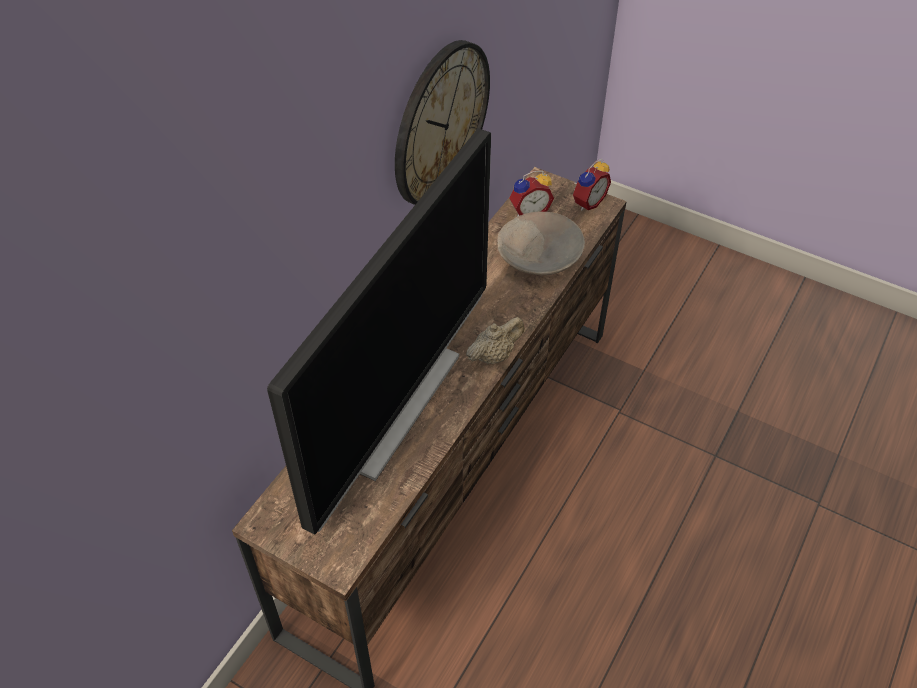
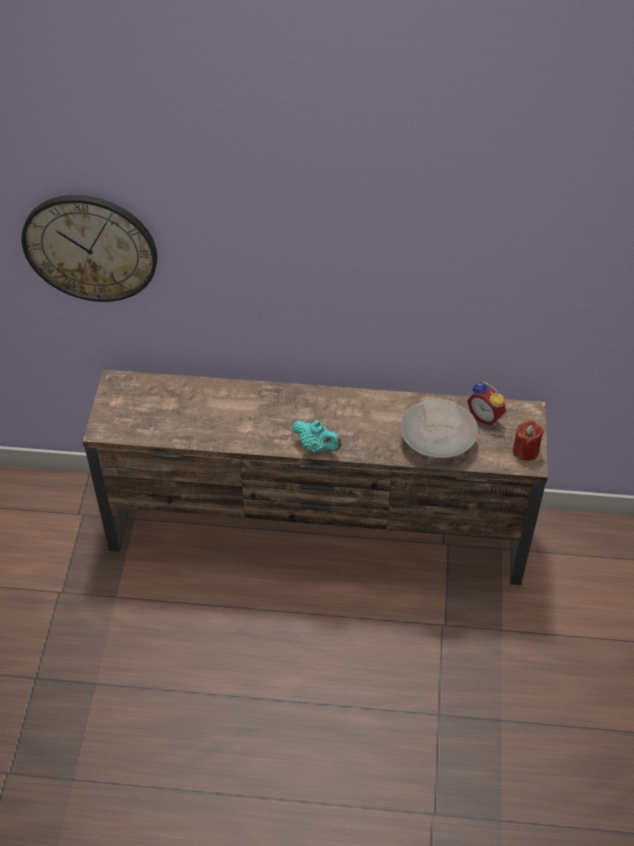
camera: 65 degrees right, 0 degrees up
television [267,128,491,534] -> none
wall clock [395,40,490,205] -> wall clock moved to [21,195,157,302]
beige teapot [466,317,525,364] -> turquoise teapot [292,420,341,453]
alarm clock [573,159,611,211] -> red candle [513,420,544,461]

